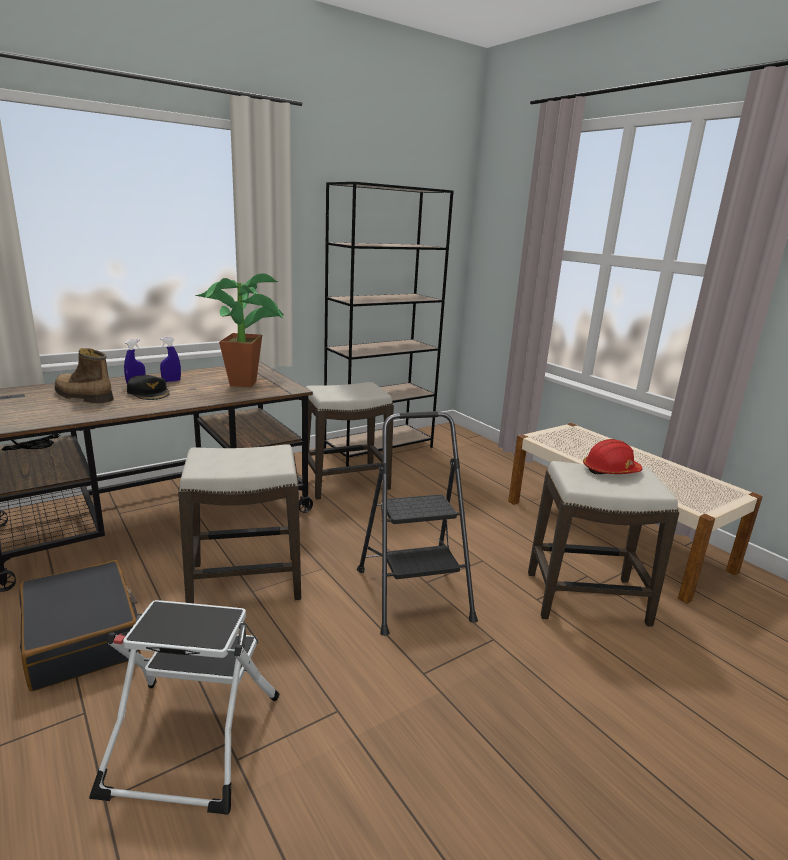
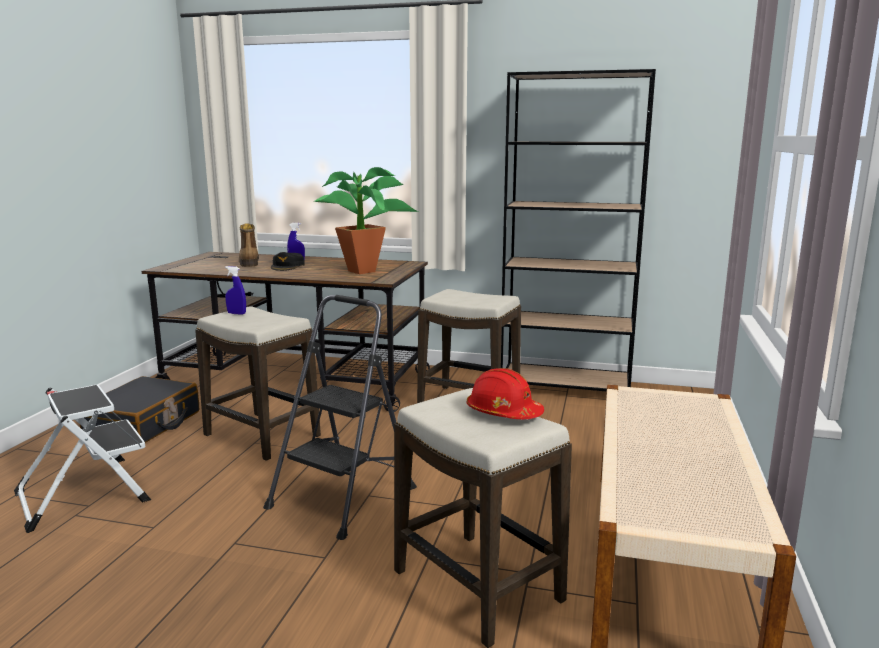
camera: 50 degrees right, 5 degrees down
blue spray bottle [160,337,181,382] -> blue spray bottle moved to [225,266,246,315]

